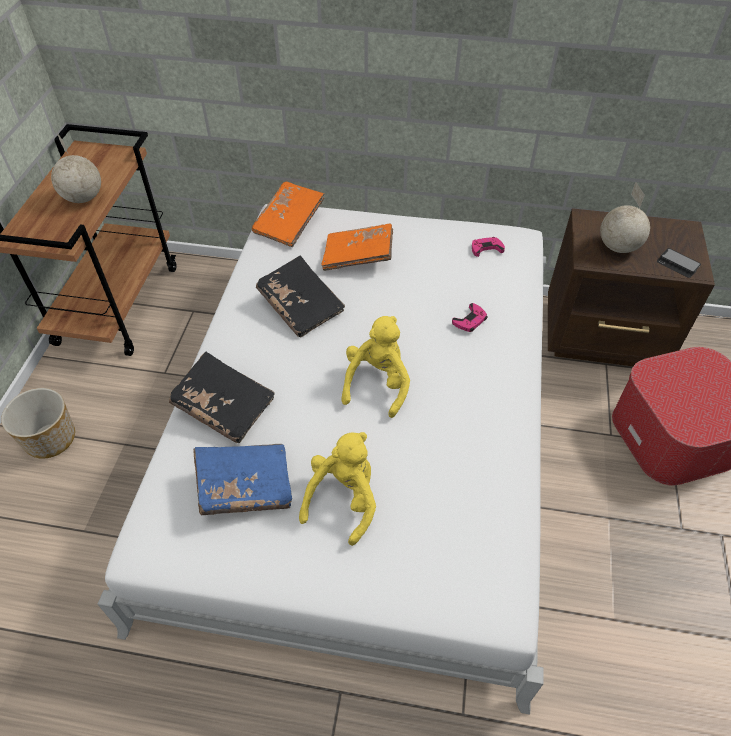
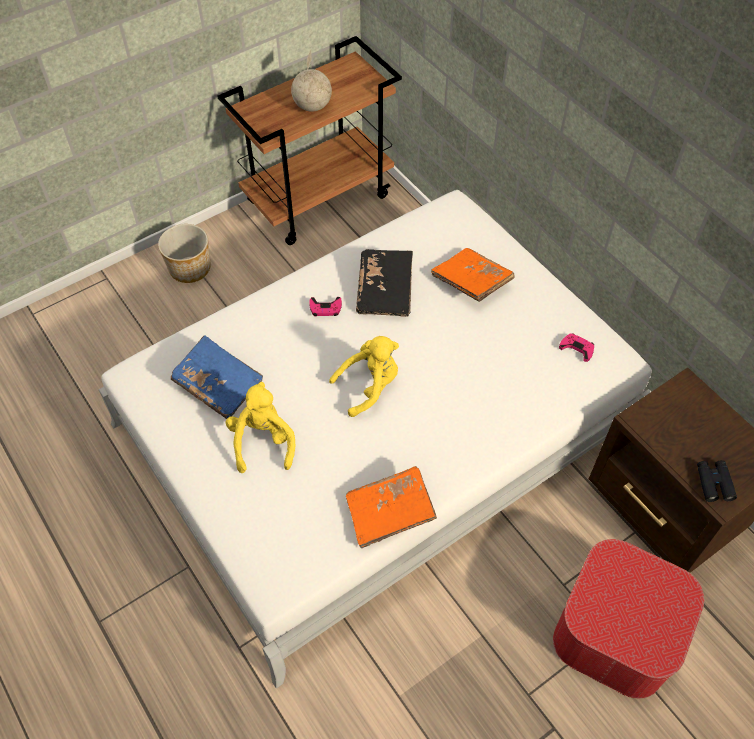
camera: 45 degrees right, 5 degrees up
black book [169,352,274,443] -> none
orange book [252,182,324,247] -> orange book moved to [346,466,437,548]
yellow plush toy [299,432,376,546] -> yellow plush toy turned 75 degrees counterclockwise [225,382,295,473]
pink game controller [452,303,487,332] -> pink game controller moved to [309,297,342,316]
globe [600,182,650,253] -> none
phone [657,248,701,278] -> black binoculars [697,460,737,502]

